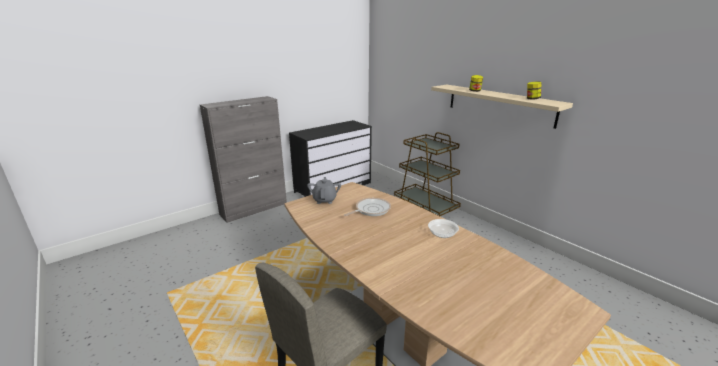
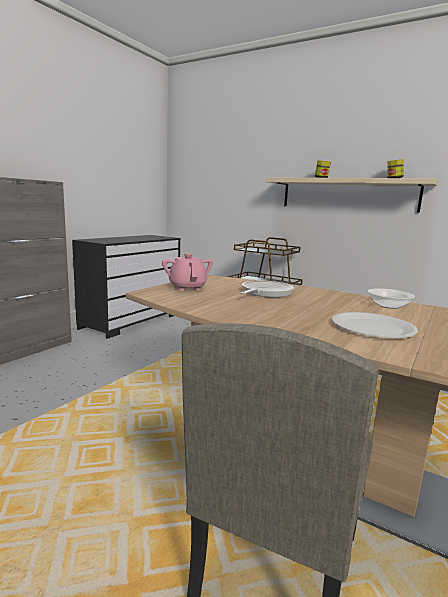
camera: 20 degrees left, 10 degrees down
grey teapot [307,177,341,204] -> pink teapot [162,253,213,291]
none -> white plate [332,312,418,338]

